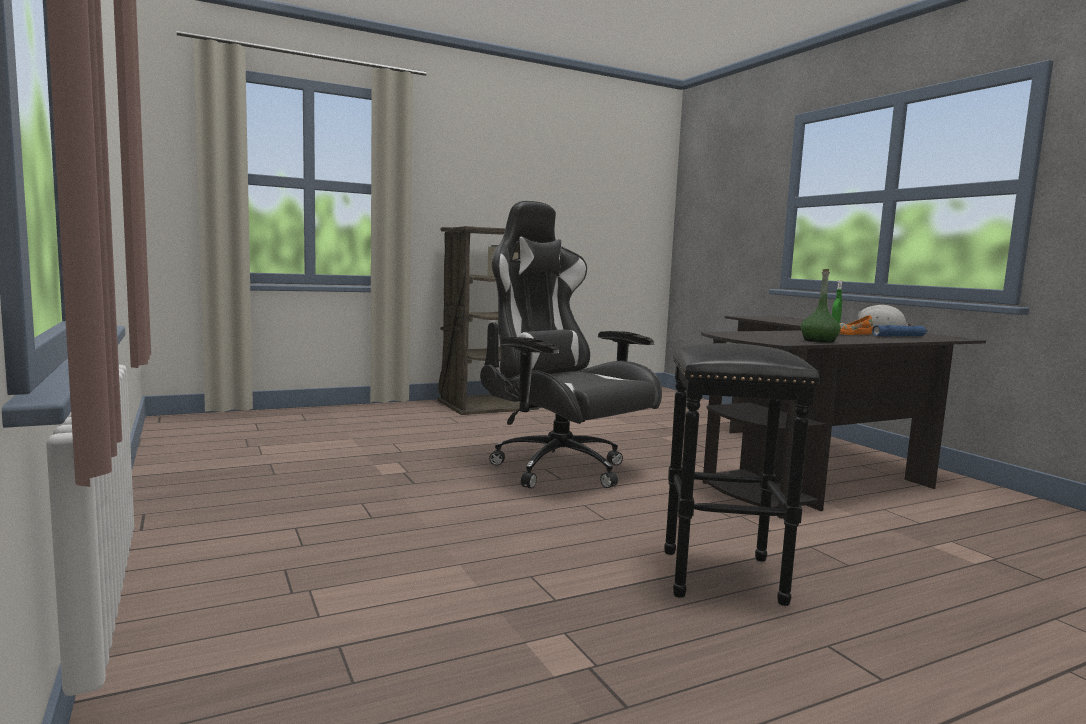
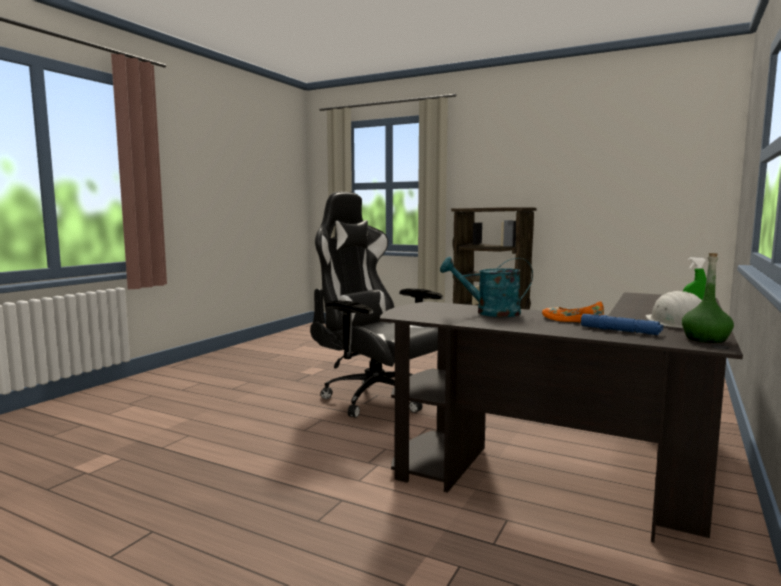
camera: 55 degrees right, 0 degrees up
black office chair [480,201,662,488] -> black office chair turned 60 degrees counterclockwise [310,192,444,418]
black stool [664,343,820,606] -> none
green bottle [801,269,841,343] -> green bottle moved to [682,253,734,343]
none -> turquoise watering can [440,257,533,317]

